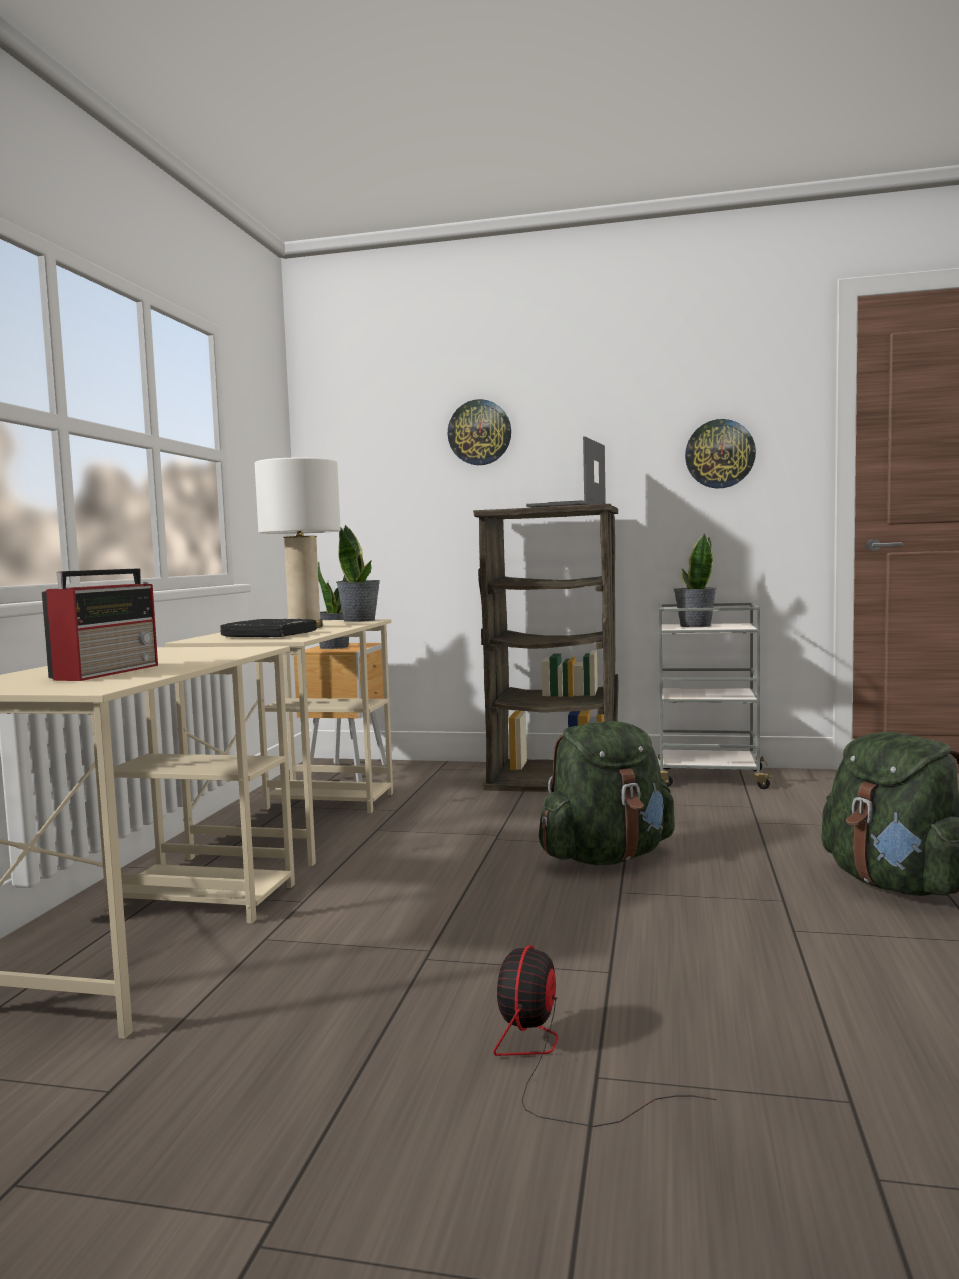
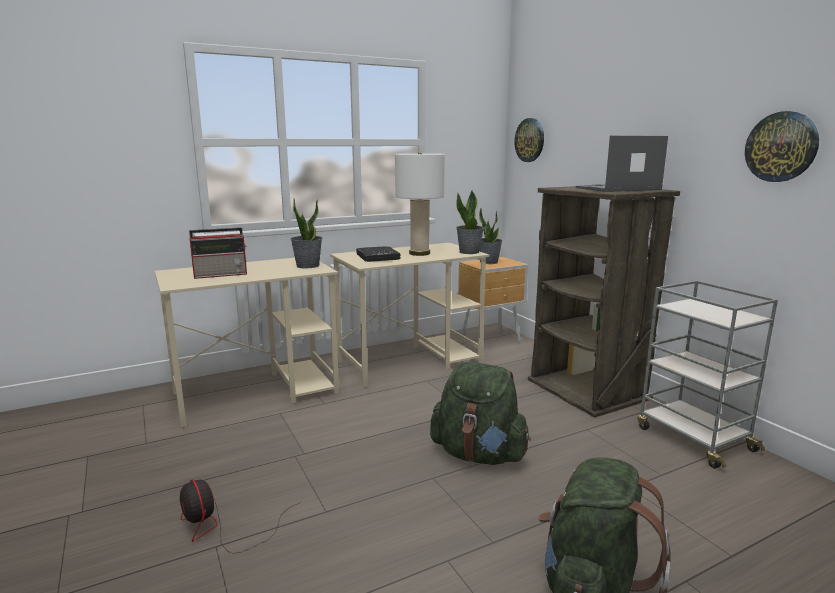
camera: 50 degrees right, 10 degrees up
wall clock [448,399,511,465] -> wall clock moved to [514,118,544,162]
fan [493,945,716,1127] -> fan turned 105 degrees counterclockwise [180,479,301,554]
potted plant [674,533,717,627] -> potted plant moved to [291,199,322,268]

